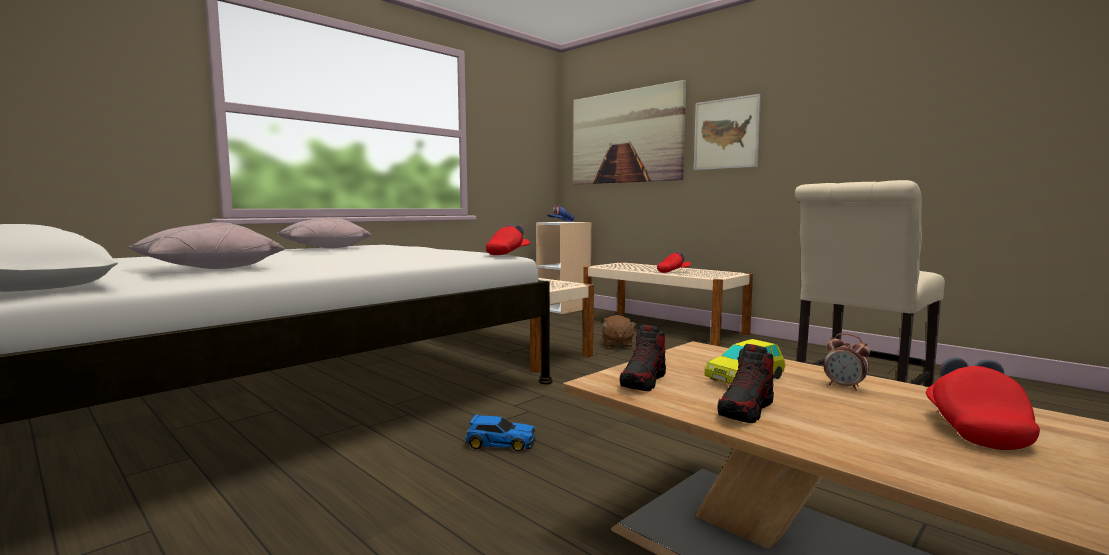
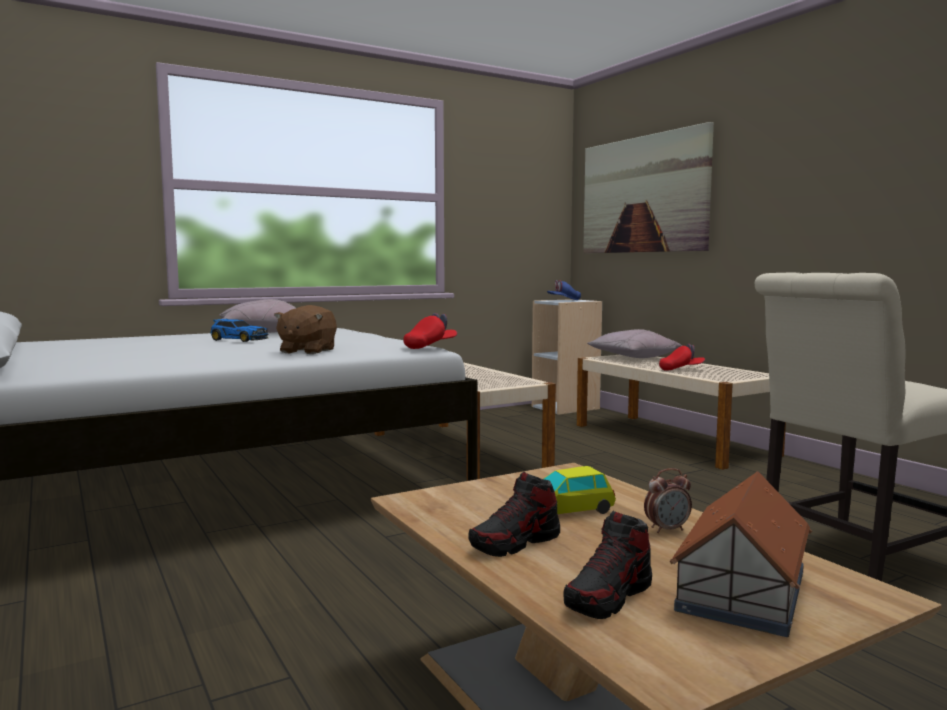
camera: 15 degrees right, 0 degrees up
purple pillow [129,222,284,269] -> purple pillow moved to [587,329,682,358]
toy car [465,414,536,451] -> toy car moved to [210,318,268,342]
brown plush toy [602,315,636,348] -> brown plush toy moved to [274,305,337,354]
shoe [620,325,666,391] -> shoe moved to [563,511,652,619]
picture [694,94,761,170] -> none
alarm clock [824,333,870,391] -> alarm clock turned 75 degrees counterclockwise [644,468,692,533]
red cap [926,357,1040,450] -> toy house [670,471,812,637]

